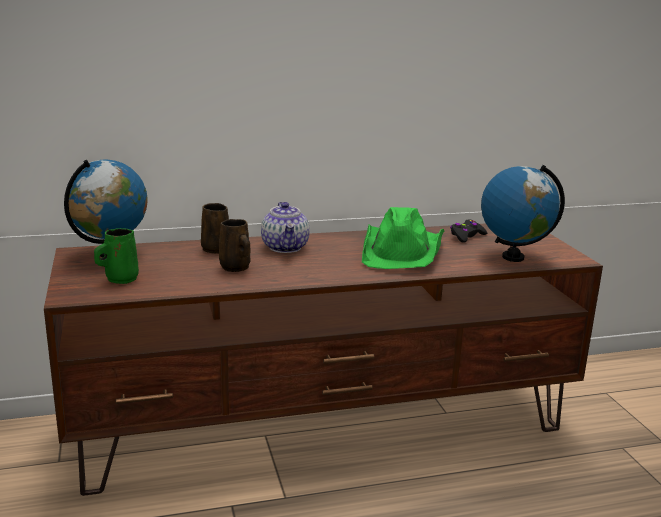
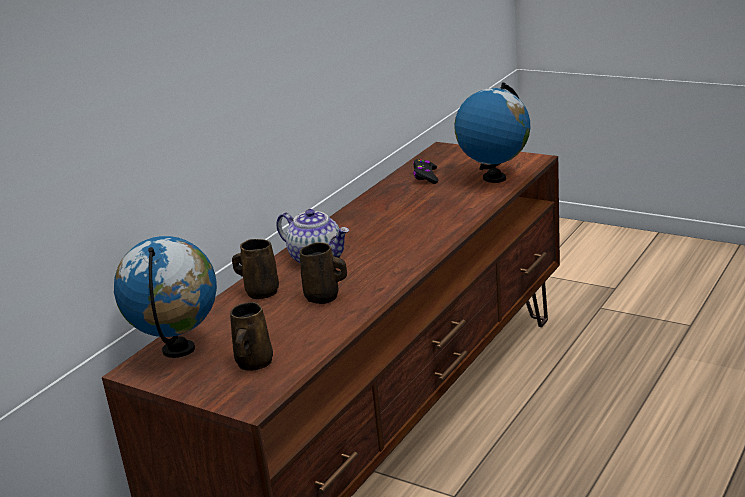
camera: 40 degrees left, 5 degrees up
green mug [94,228,139,284] -> brown mug [230,302,273,371]
green hat [362,207,444,269] -> none

